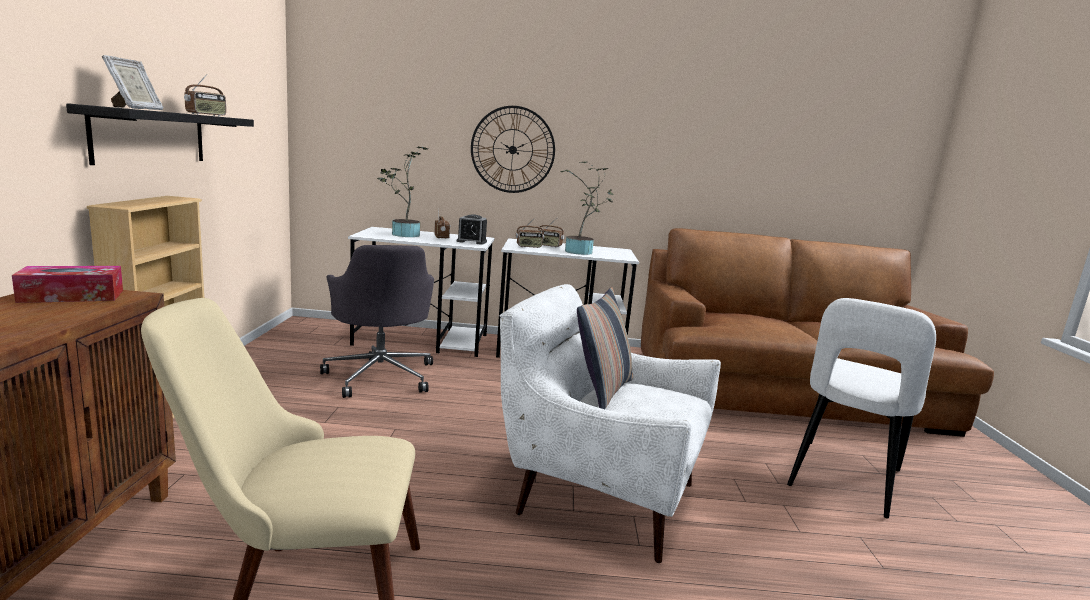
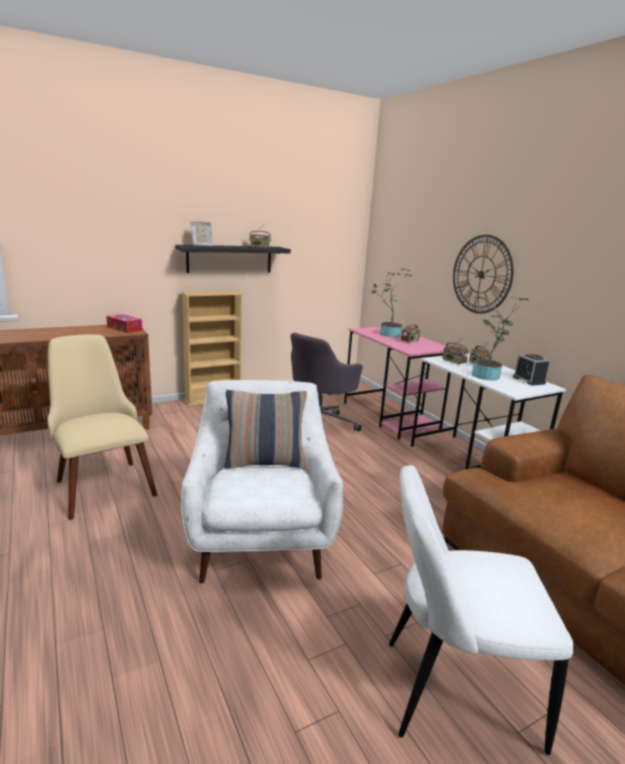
camera: 60 degrees right, 5 degrees up
white desk [348,227,495,357] -> pink desk [344,326,451,440]
alarm clock [457,214,487,245] -> alarm clock moved to [513,354,550,386]

